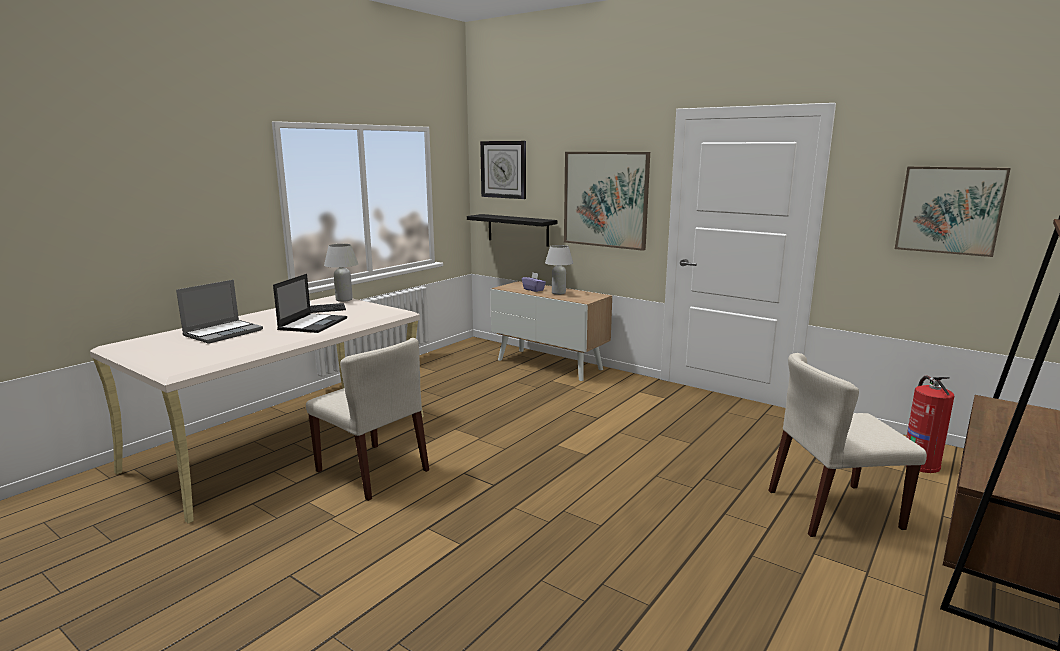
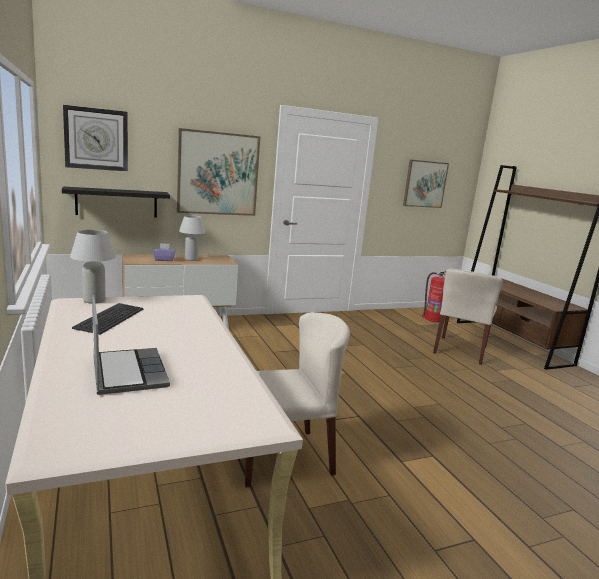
camera: 60 degrees left, 0 degrees up
laptop [273,274,347,333] -> none

